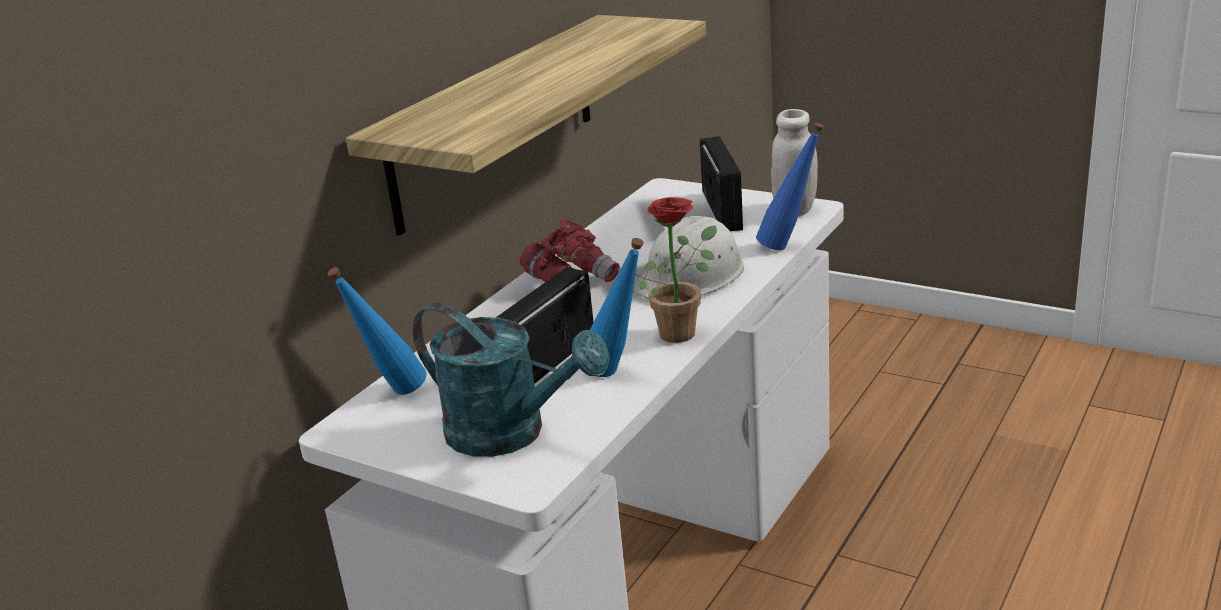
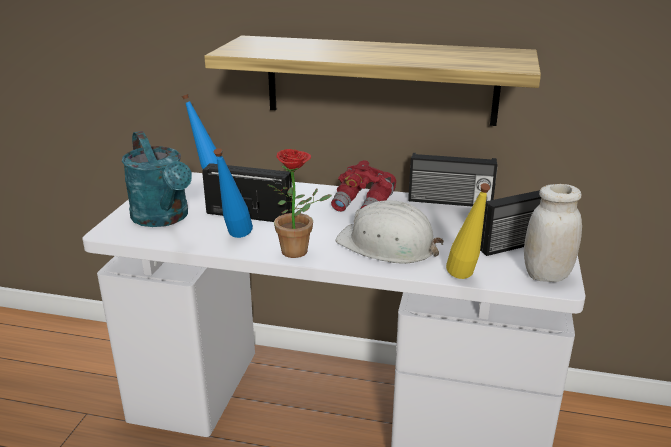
camera: 70 degrees right, 0 degrees up
turquoise watering can [413,303,610,457] -> turquoise watering can turned 45 degrees counterclockwise [122,131,192,227]
blue bottle [756,123,824,250] -> yellow bottle [446,183,491,279]
none -> radio [408,153,497,207]

